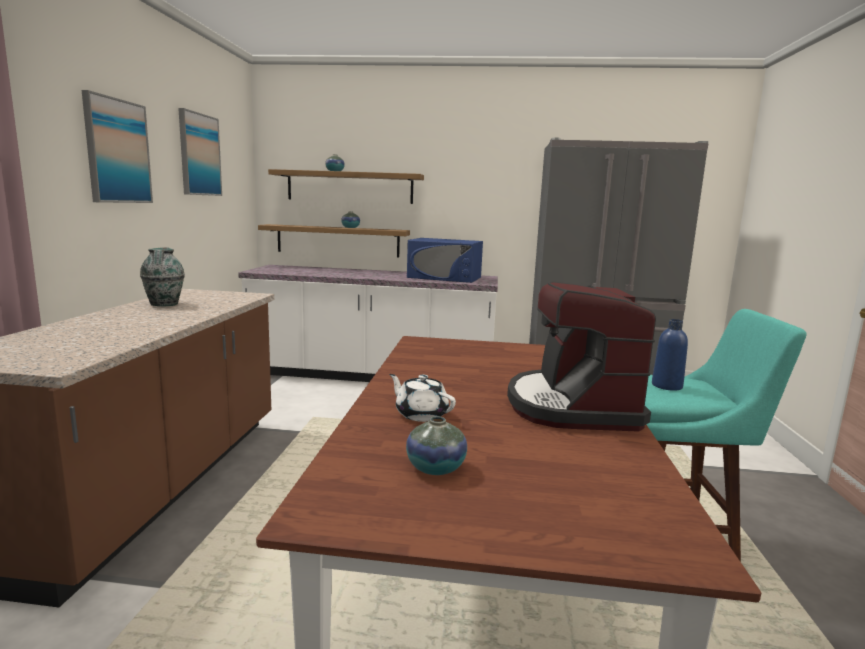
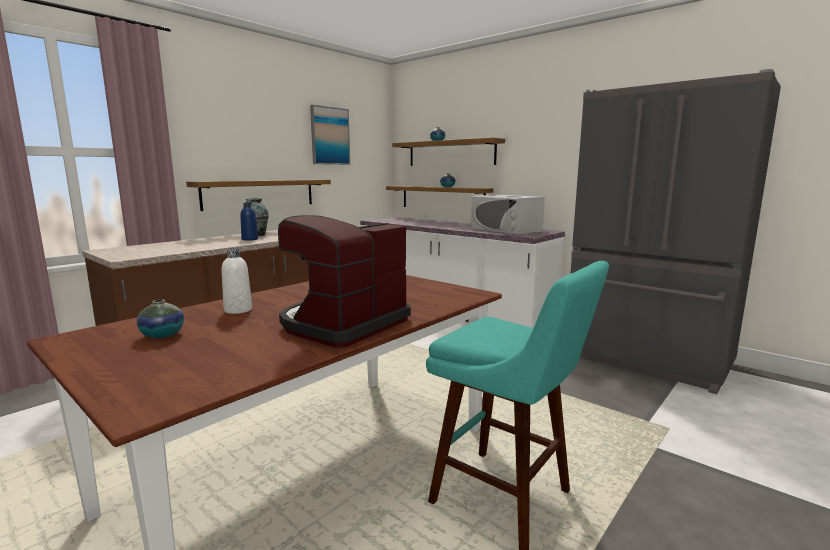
camera: 35 degrees right, 0 degrees up
picture [82,90,153,203] -> none
white teapot [389,374,456,422] -> white bottle [221,248,252,314]
blue microwave [407,238,483,283] -> white microwave [471,195,545,235]
blue bottle [652,319,688,391] -> blue bottle moved to [240,202,258,241]
none -> shelf [186,180,331,211]

